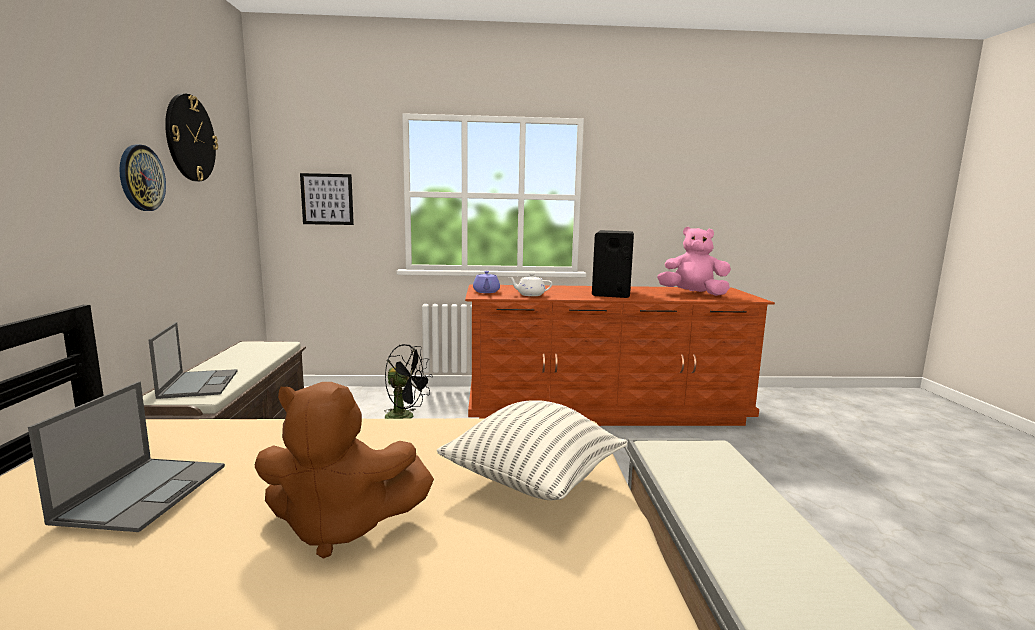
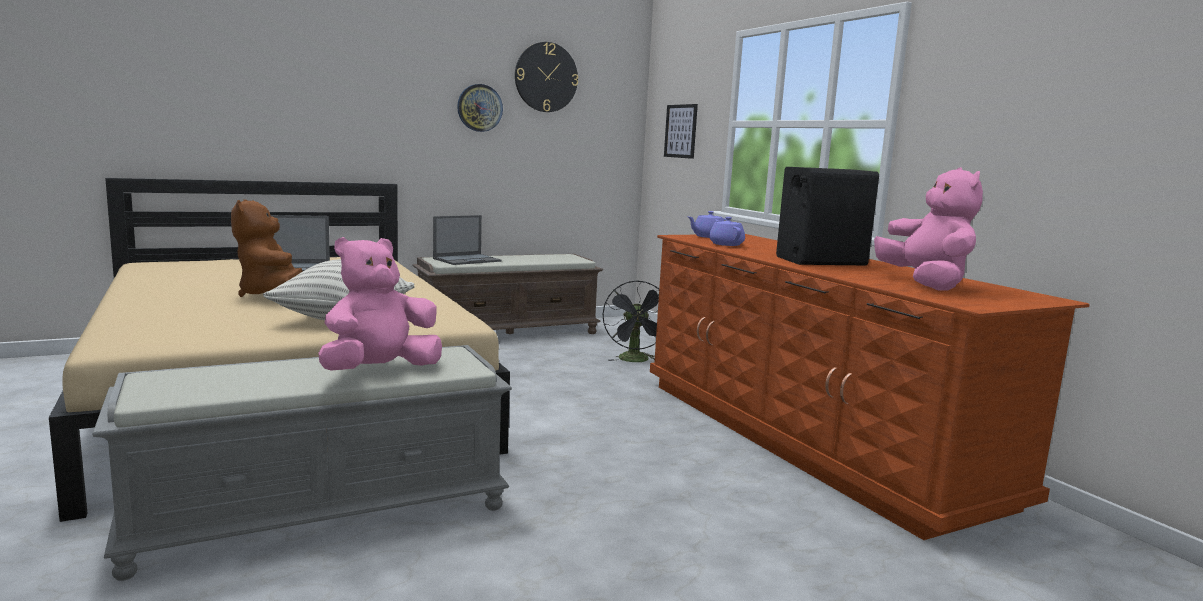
camera: 65 degrees right, 0 degrees up
white teapot [508,273,552,296] -> purple teapot [709,217,745,246]
none -> pink plush toy [318,237,442,371]

